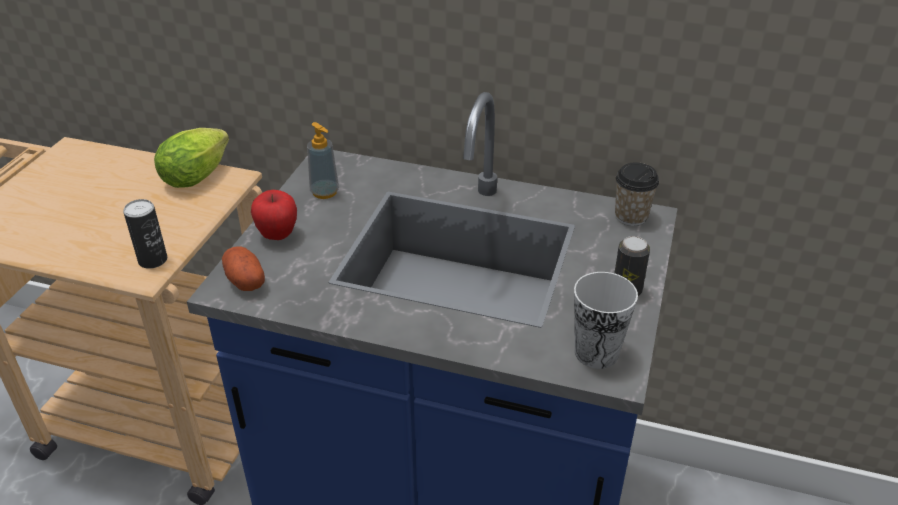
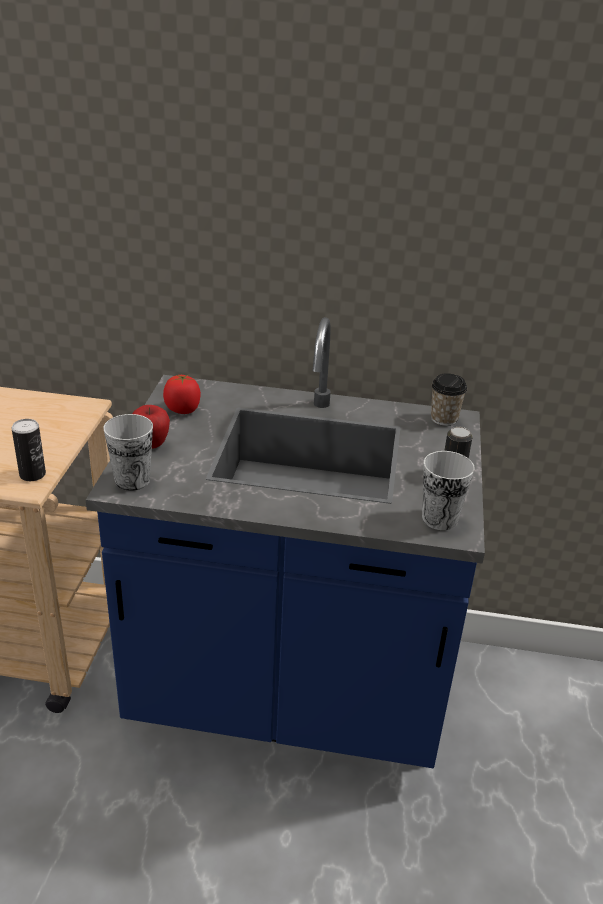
camera: 10 degrees left, 5 degrees down
lettuce [154,128,229,188] -> none
potato [222,246,265,291] -> cup [103,414,153,491]
soap dispenser [307,122,339,199] -> tomato [163,374,201,414]

